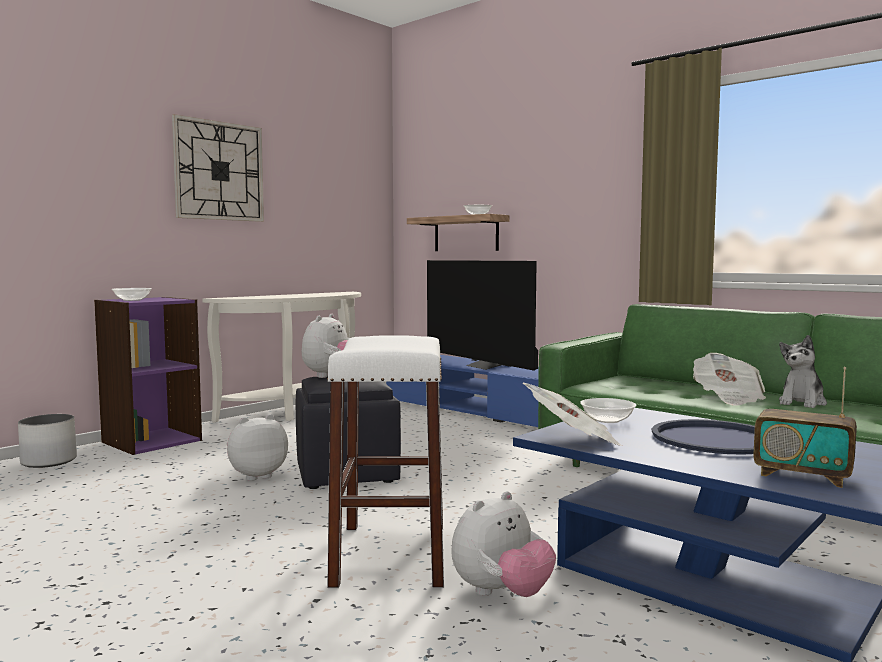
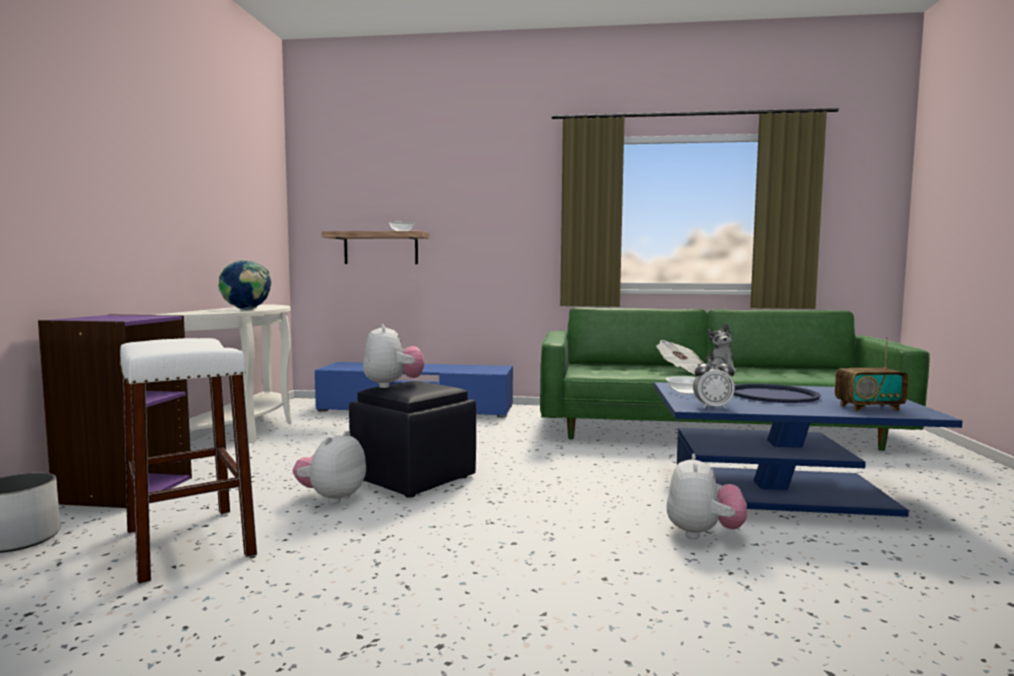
camera: 35 degrees left, 0 degrees up
bowl [112,288,152,301] -> none
wall clock [172,114,264,222] -> none
white stool [327,335,444,588] -> white stool moved to [119,338,257,584]
television [427,260,538,371] -> none
newspaper [522,382,622,446] -> alarm clock [693,356,735,409]
none -> globe [218,260,271,310]

